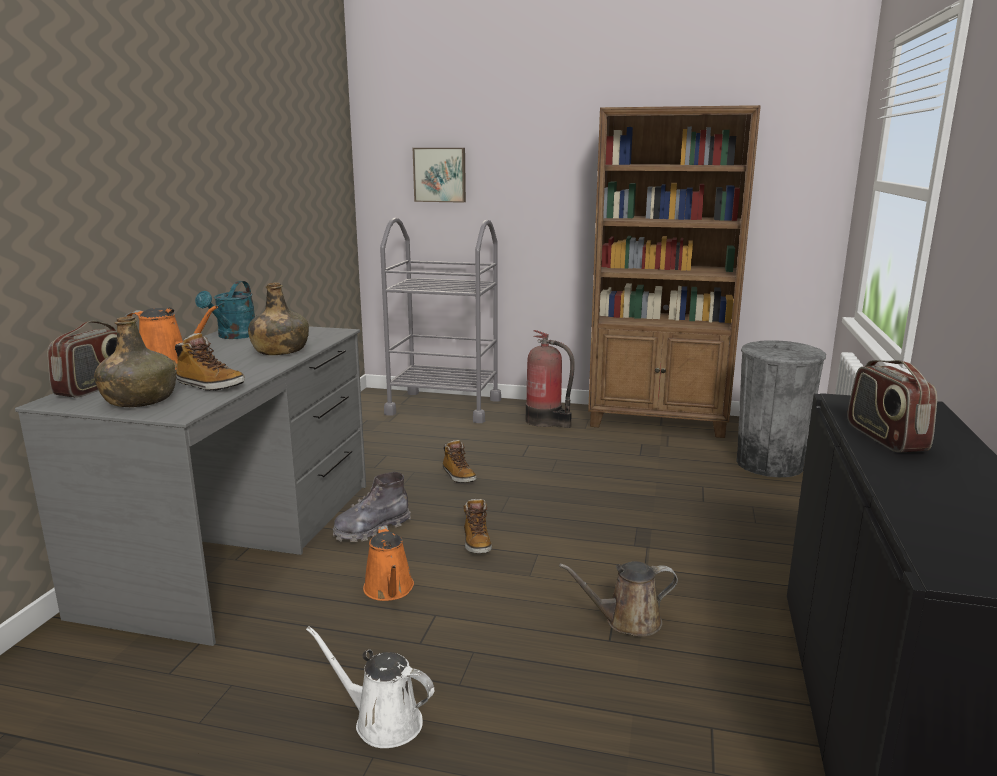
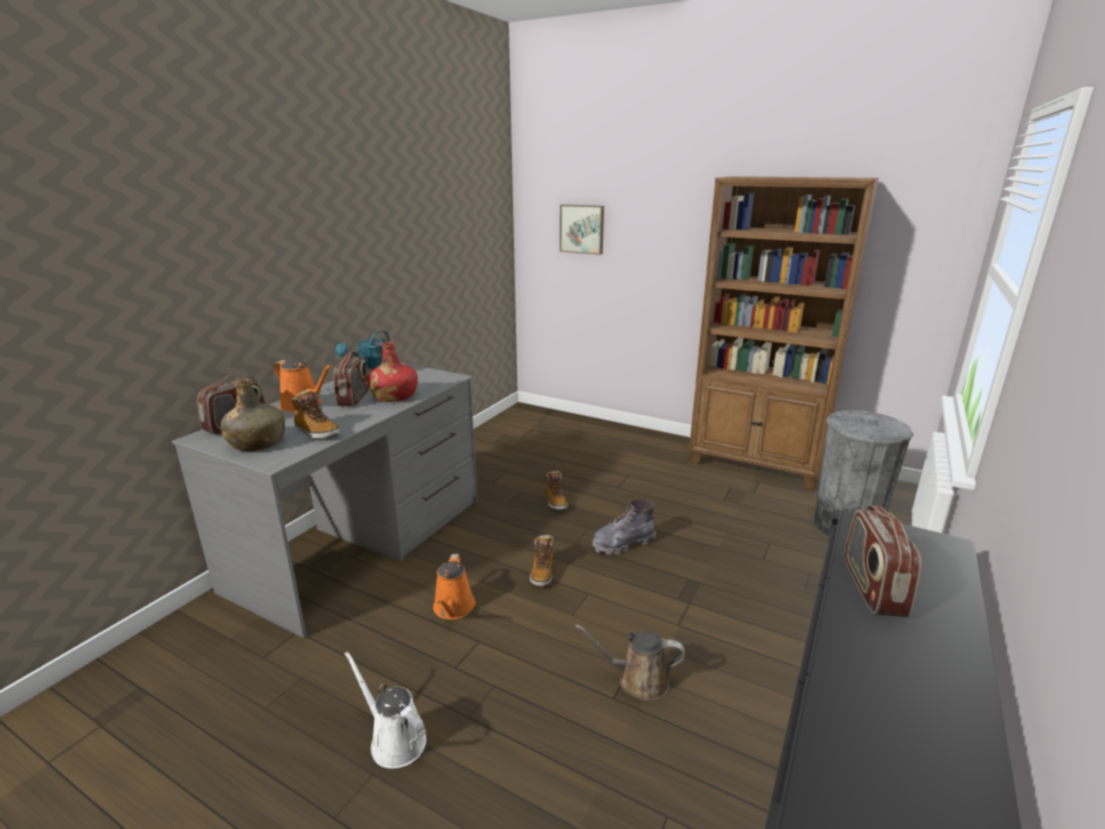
camera: 15 degrees right, 5 degrees up
green bottle [248,282,309,355] -> red bottle [368,342,418,402]
grey boot [333,472,411,542] -> grey boot moved to [593,499,656,555]
grey cart [380,218,501,423] -> none
fire extinguisher [526,330,575,428] -> none
none -> radio [333,352,369,406]

